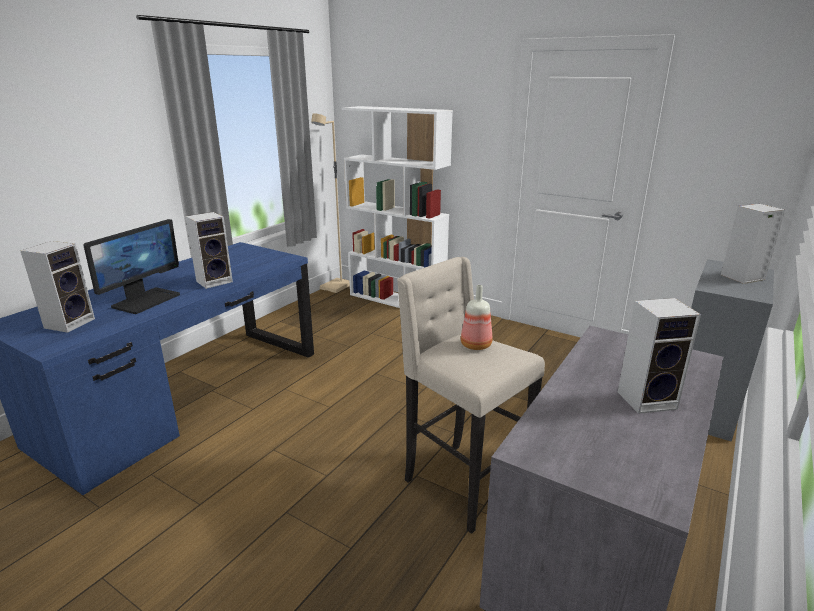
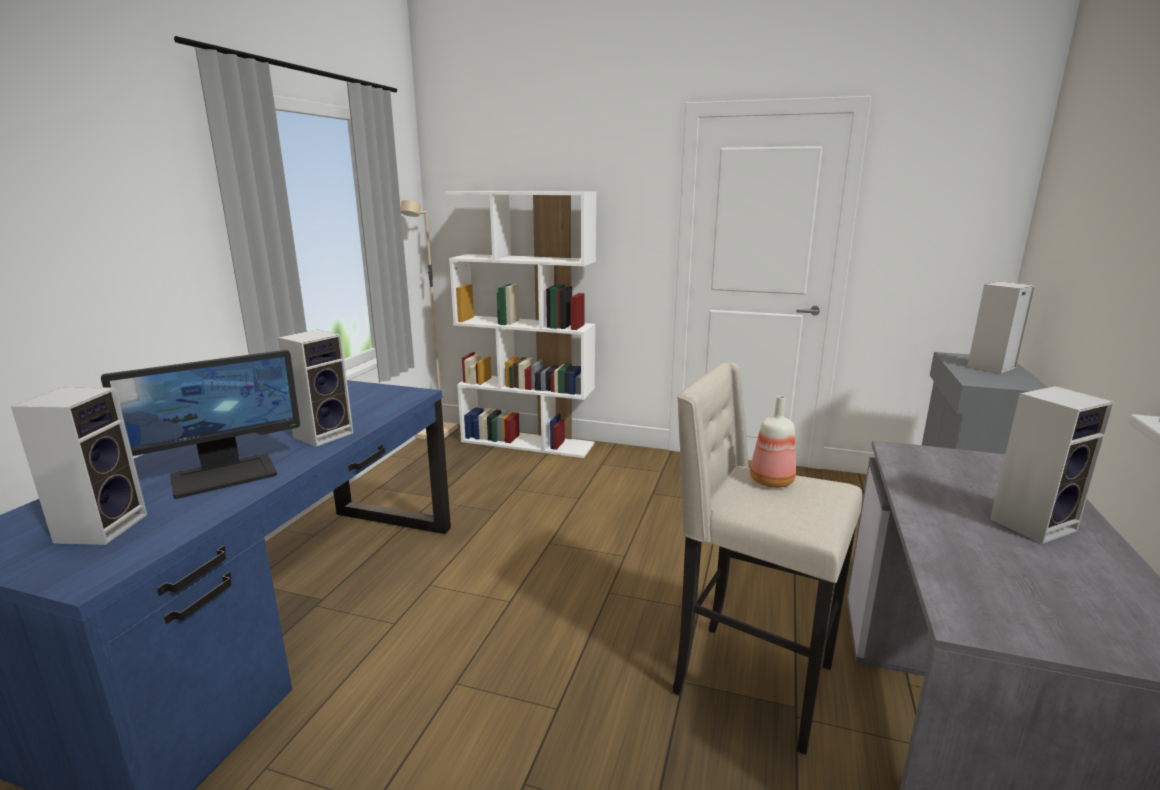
camera: 15 degrees left, 5 degrees down
monitor [83,219,180,314] -> monitor turned 45 degrees clockwise [101,350,300,499]

